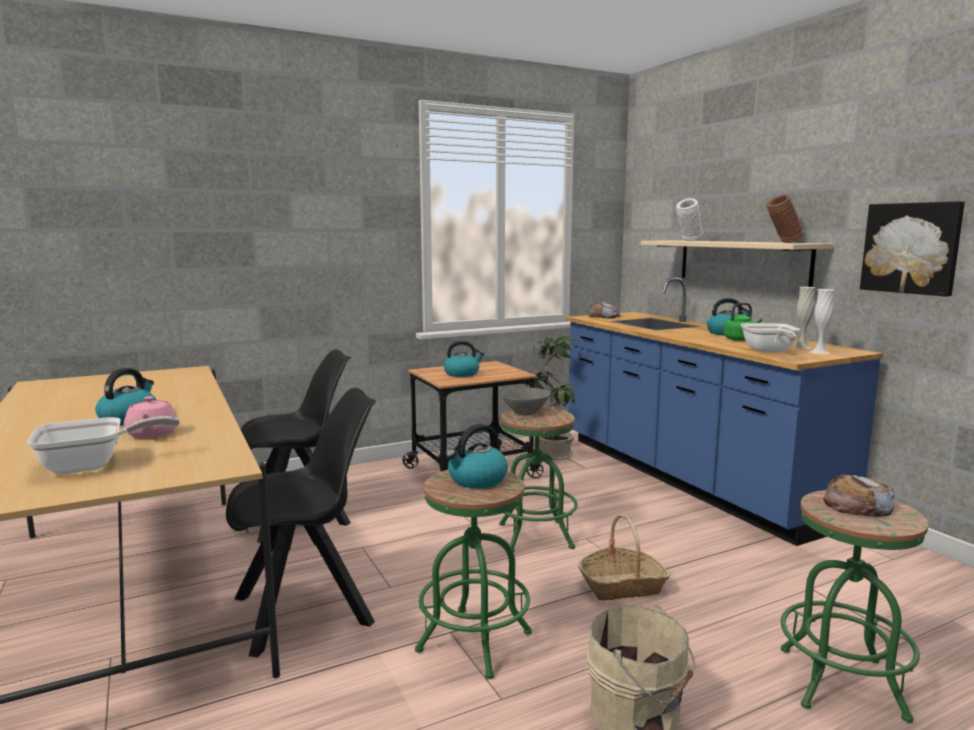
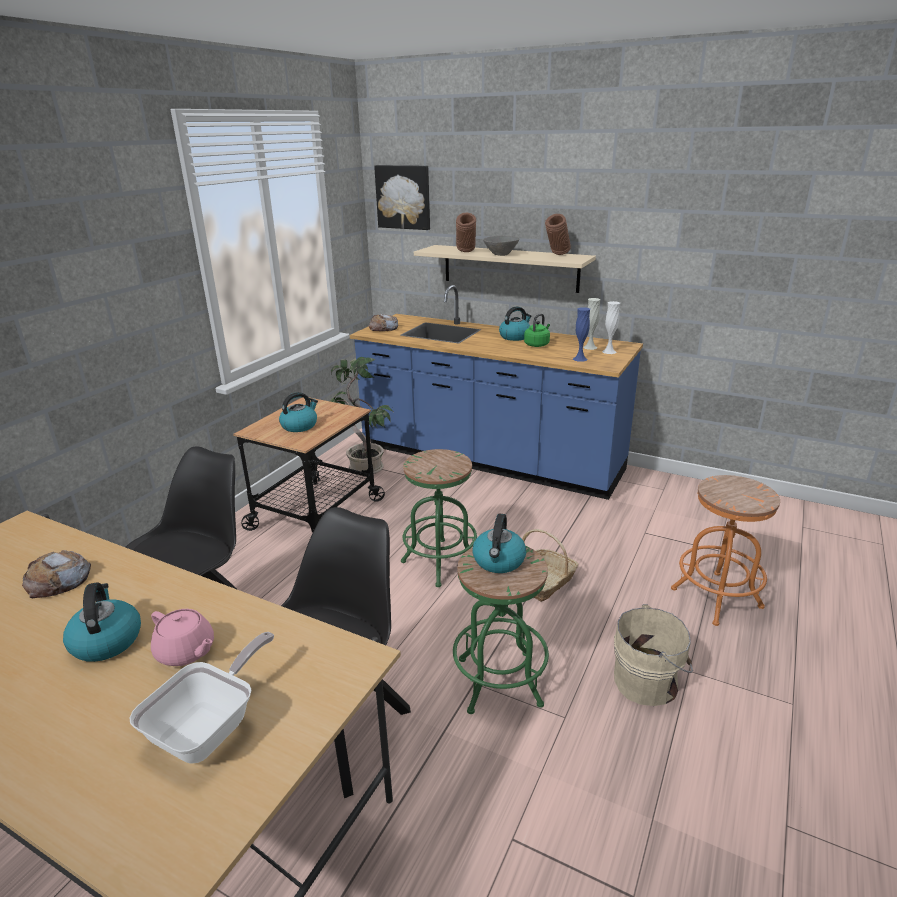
camera: 35 degrees left, 15 degrees up
grey bowl [501,388,550,415] -> grey bowl moved to [483,236,520,256]
white vase [676,198,703,241] -> brown vase [456,213,476,252]
frying pan [741,323,800,352] -> blue vase [573,307,590,362]
green stool [781,490,929,723] -> orange stool [671,475,780,626]
bread [823,475,895,517] -> bread moved to [22,550,91,598]
picture [860,201,965,297] -> picture moved to [374,165,430,230]

